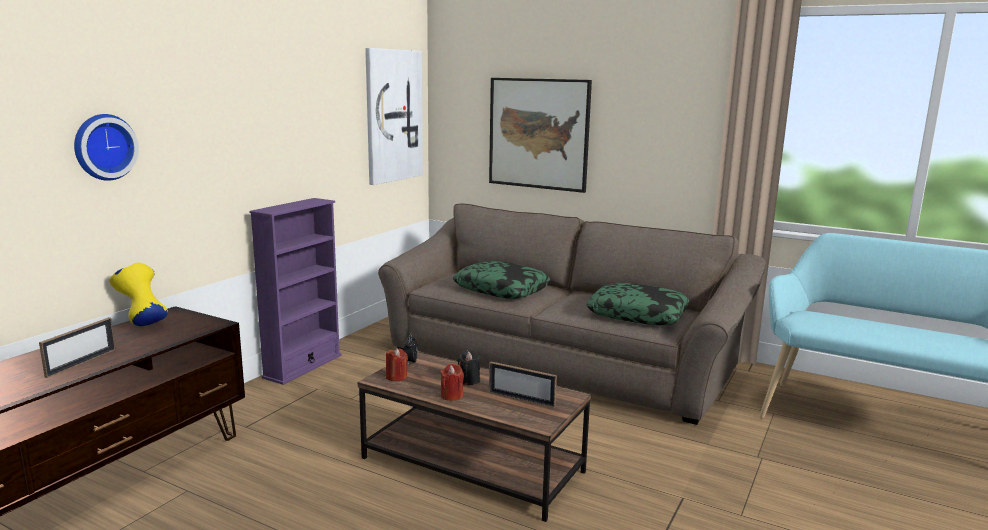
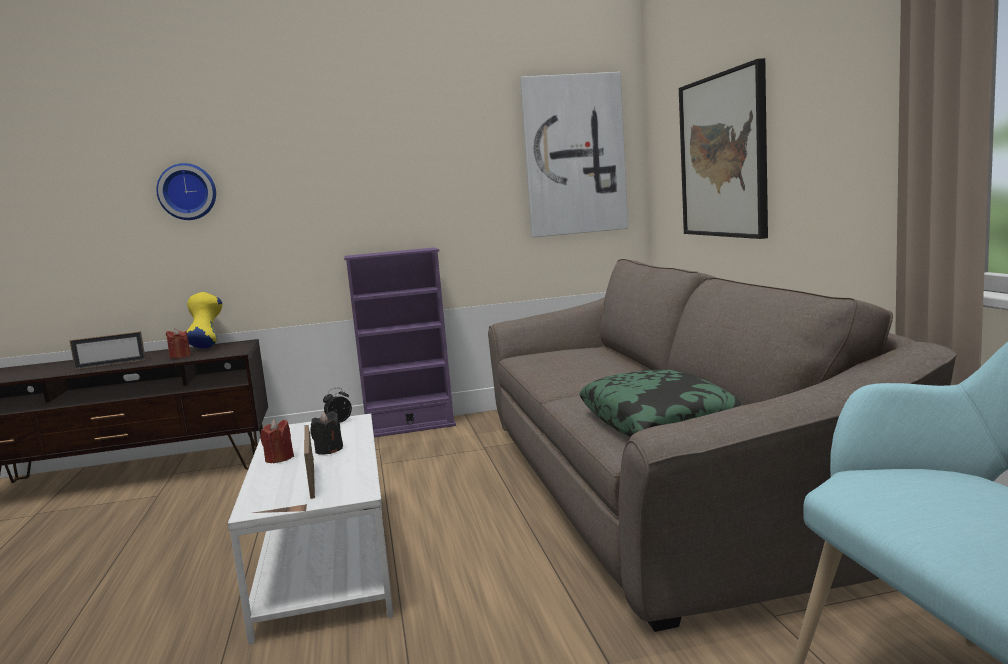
camera: 50 degrees right, 5 degrees down
brown coffee table [358,352,592,522] -> white coffee table [228,414,394,644]
red candle [386,348,408,381] -> red candle moved to [166,328,191,359]
pillow [453,261,551,299] -> none

